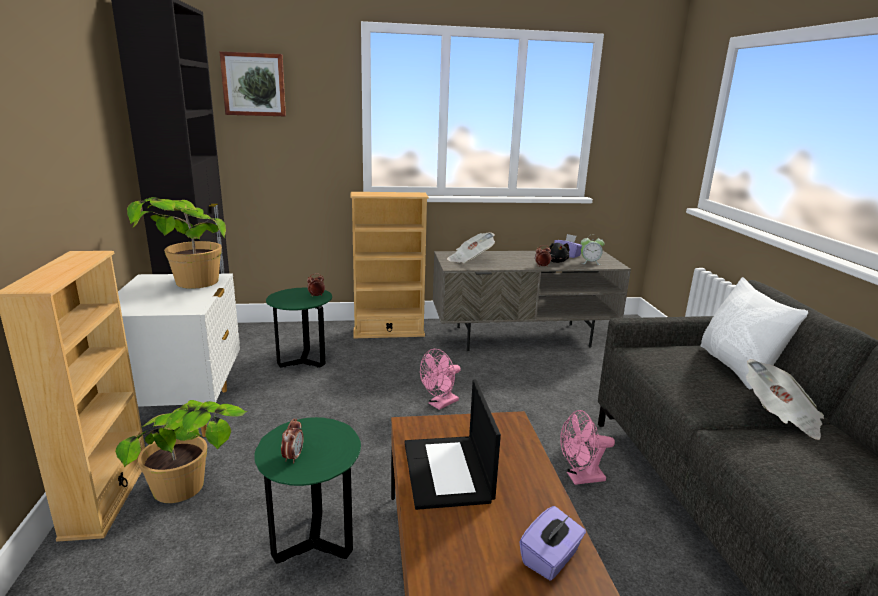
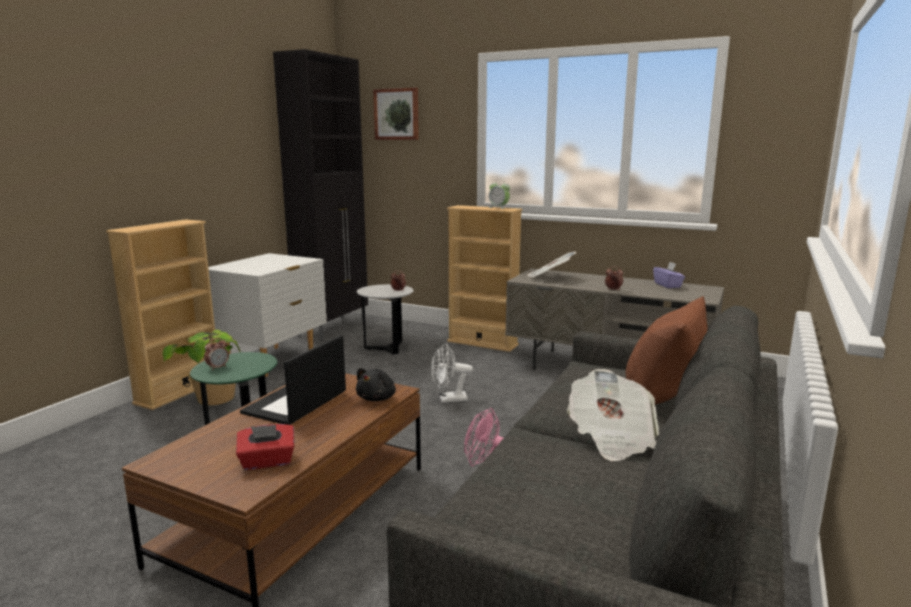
camera: 35 degrees right, 5 degrees down
potted plant [127,197,226,289] -> none
green side table [266,287,332,367] -> white side table [357,284,414,355]
pink fan [420,349,461,410] -> white fan [431,343,473,403]
purple tissue box [519,506,586,581] -> red tissue box [236,424,294,470]
black plush toy [550,243,569,263] -> black plush toy moved to [356,368,396,401]
alarm clock [581,235,605,265] -> alarm clock moved to [488,179,510,209]
white pillow [701,277,808,389] -> brown pillow [626,296,708,404]

